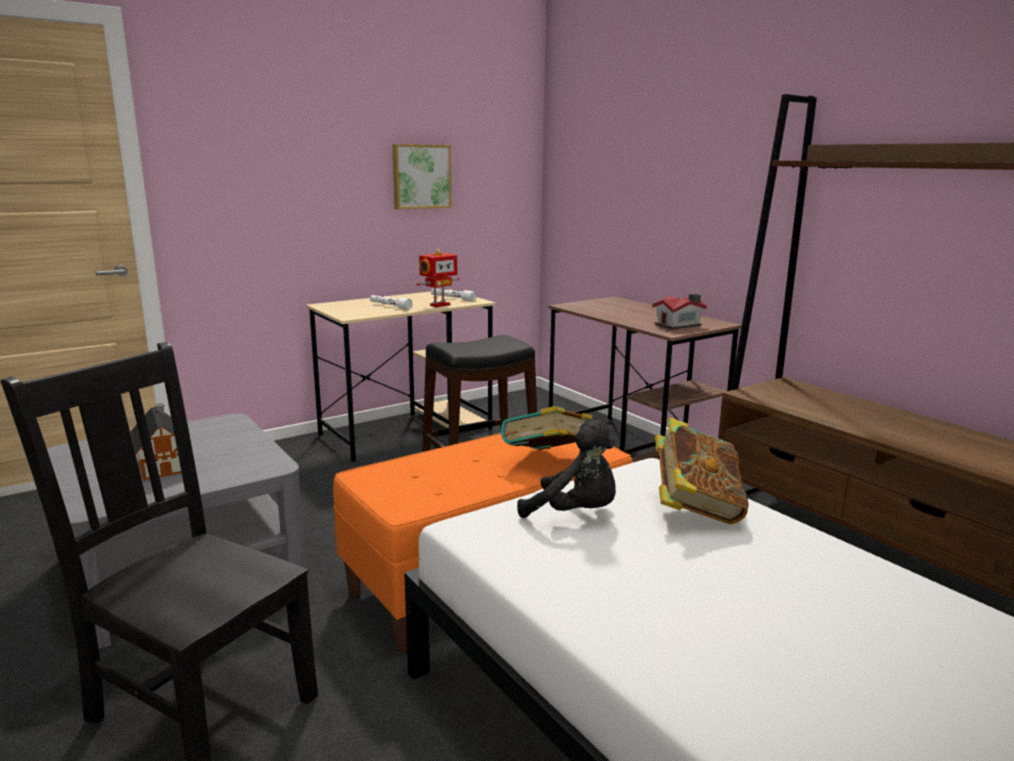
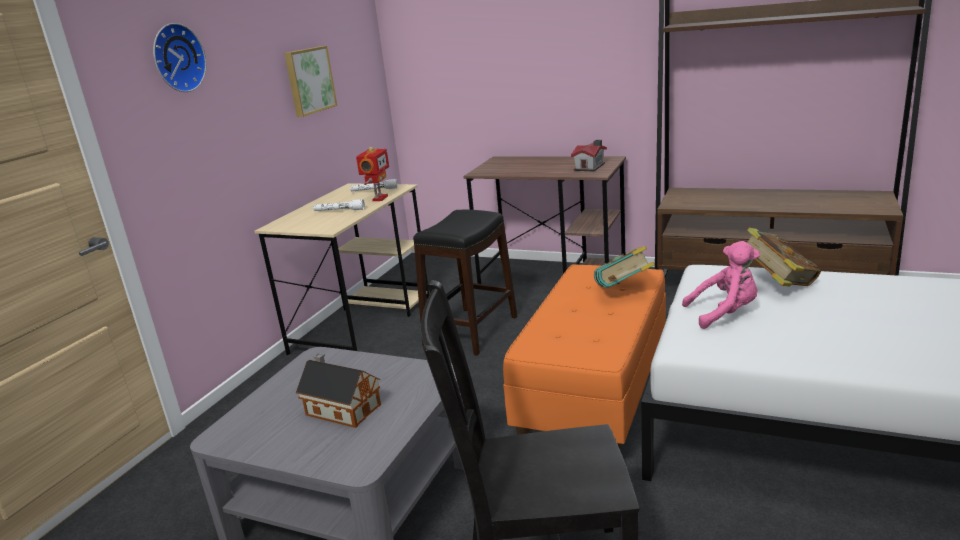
camera: 30 degrees left, 5 degrees up
black plush toy [517,420,616,518] -> pink plush toy [682,241,760,329]
none -> wall clock [153,23,206,92]

